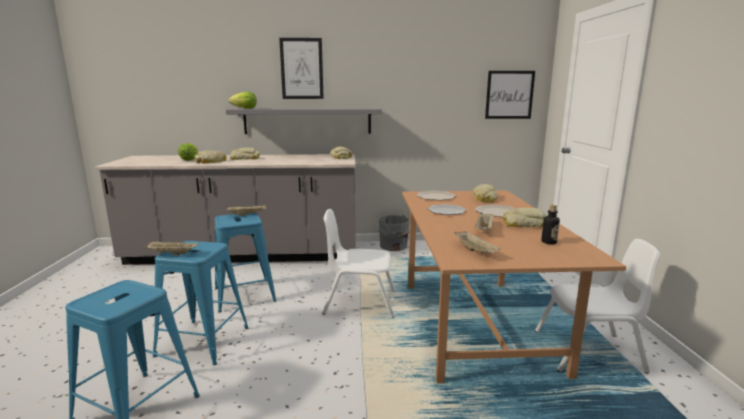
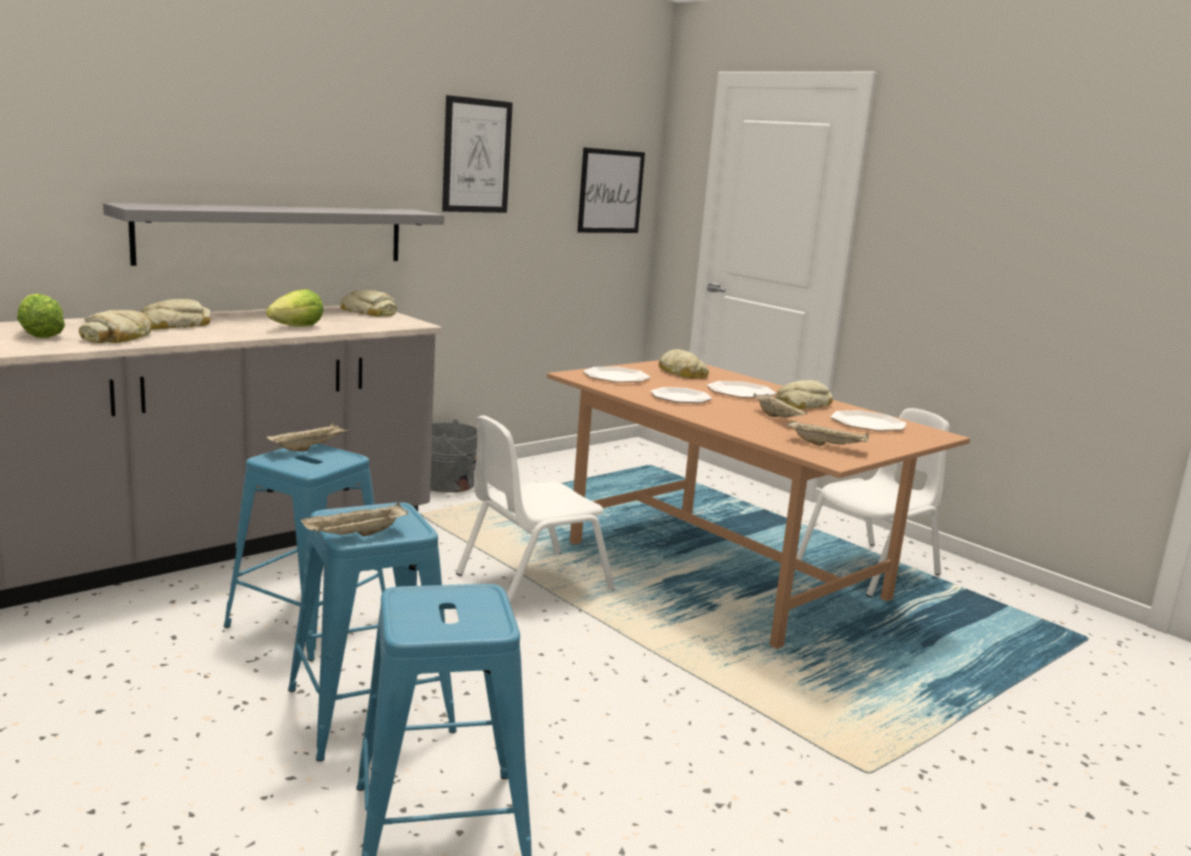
camera: 40 degrees left, 0 degrees up
lettuce [228,92,257,109] -> lettuce moved to [266,289,324,327]
picture [279,38,323,99] -> picture moved to [442,95,513,213]
bottle [541,205,560,244] -> plate [831,410,906,431]

